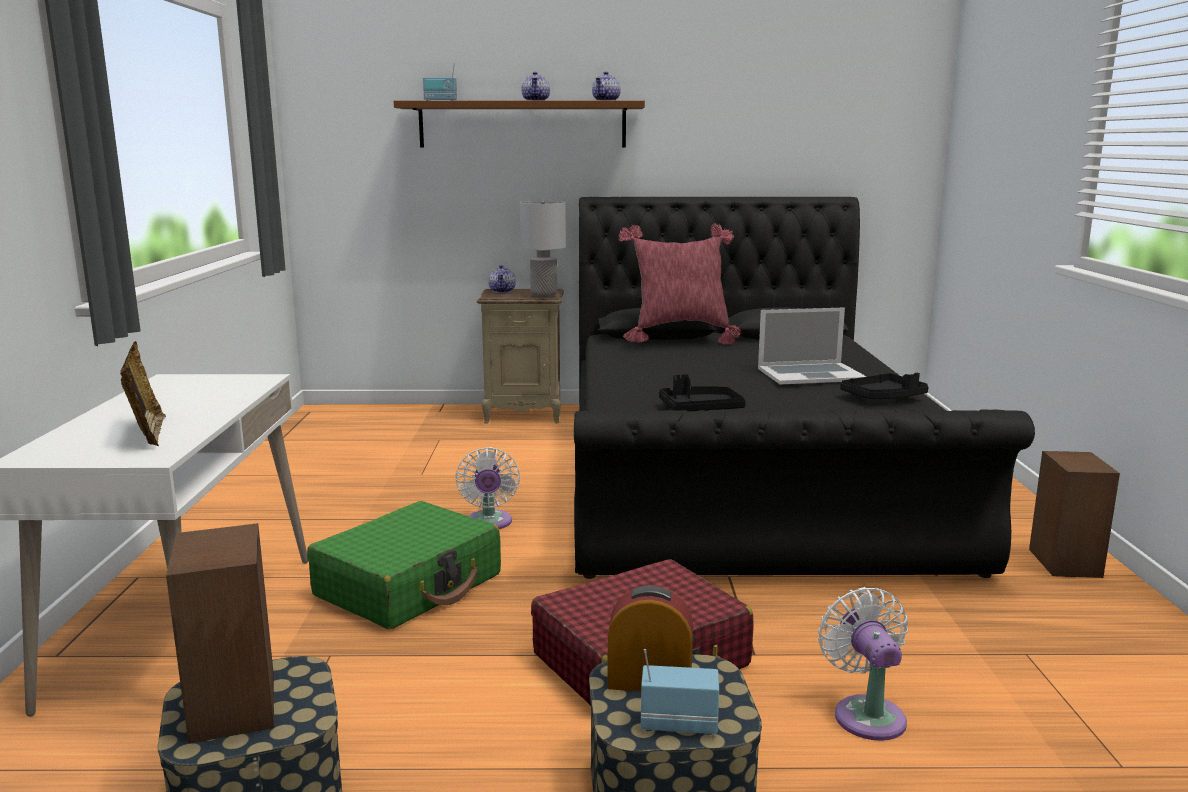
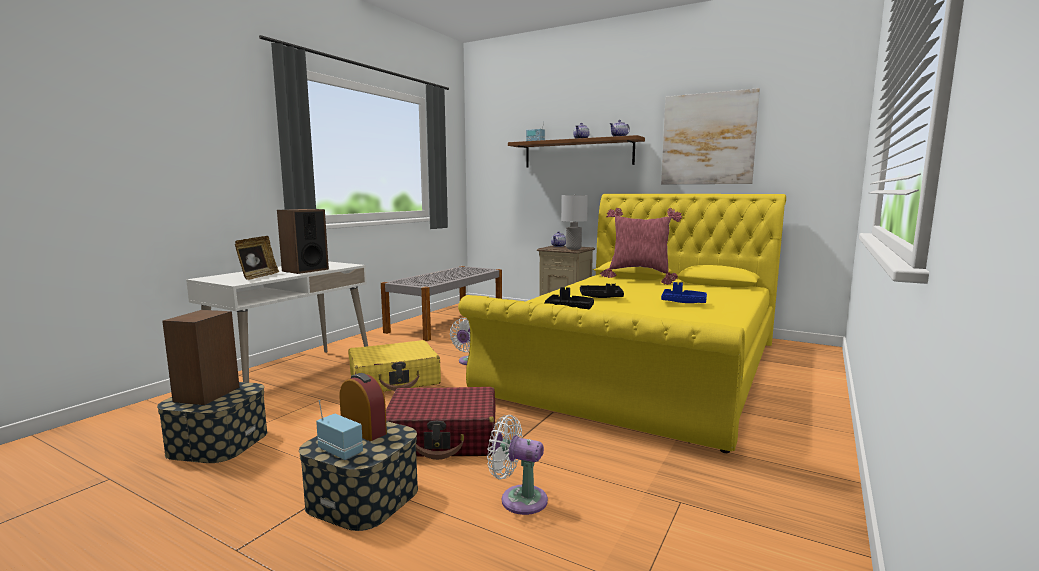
camera: 30 degrees right, 5 degrees down
green suitcase [307,501,501,630] -> yellow suitcase [348,340,441,392]
black bed [574,197,1035,579] -> yellow bed [458,194,786,453]
laptop [758,307,867,384] -> blue tray [661,282,707,303]
white fan [818,587,908,741] -> white fan turned 90 degrees counterclockwise [487,415,548,515]
black tray [840,373,929,399] -> black tray moved to [580,283,624,298]
speaker [1029,451,1120,578] -> speaker moved to [277,209,329,274]
none -> grey bench [381,266,502,341]
none -> picture [661,88,760,184]

